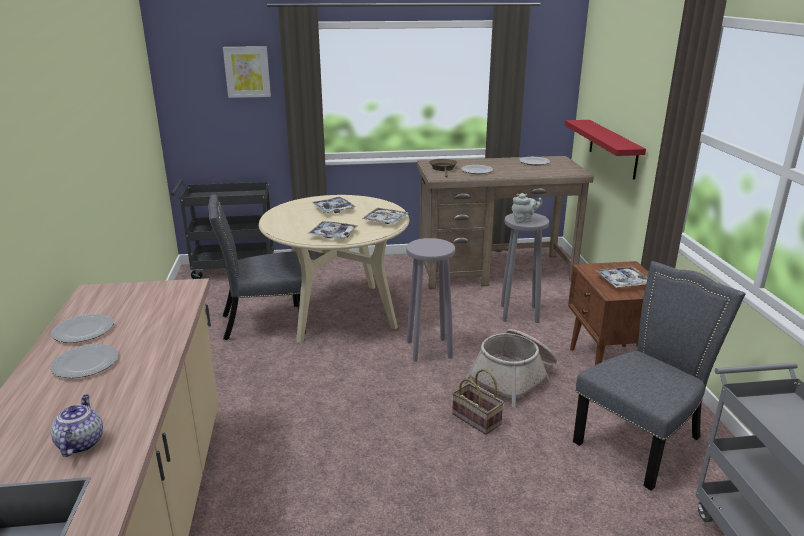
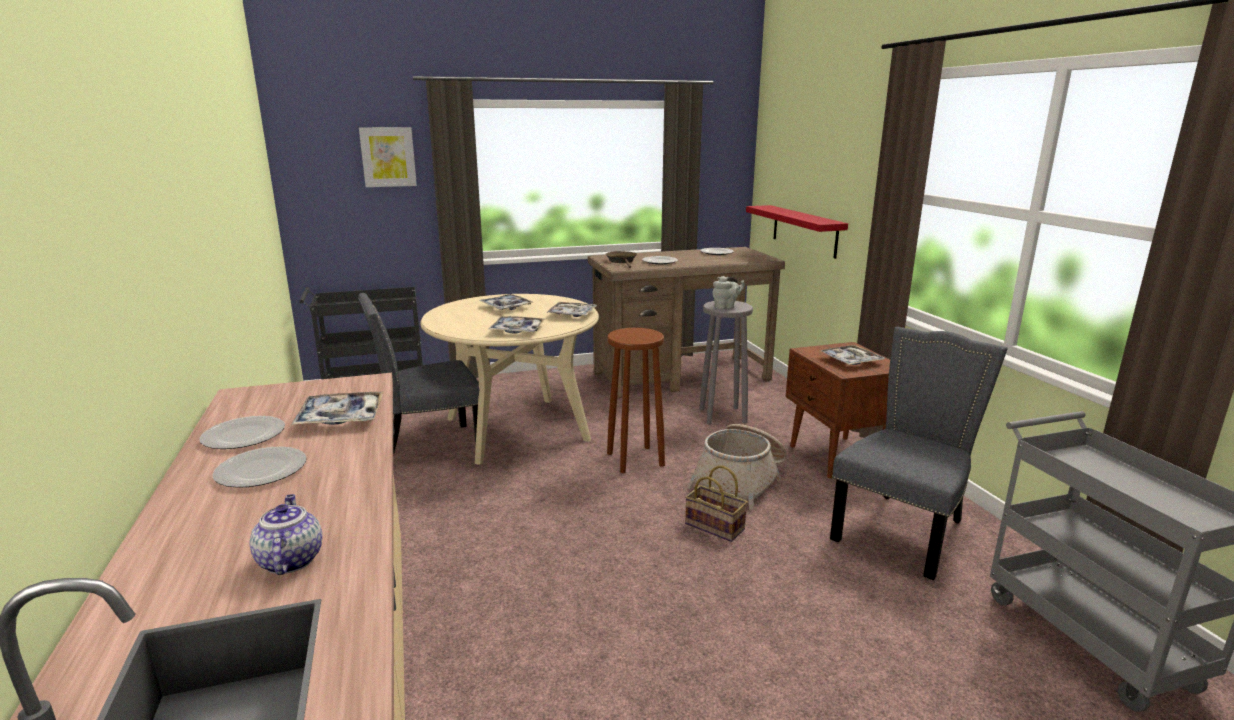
camera: 10 degrees left, 5 degrees down
grey stool [406,238,455,362] -> brown stool [607,328,665,473]
none -> tray [291,392,384,425]

